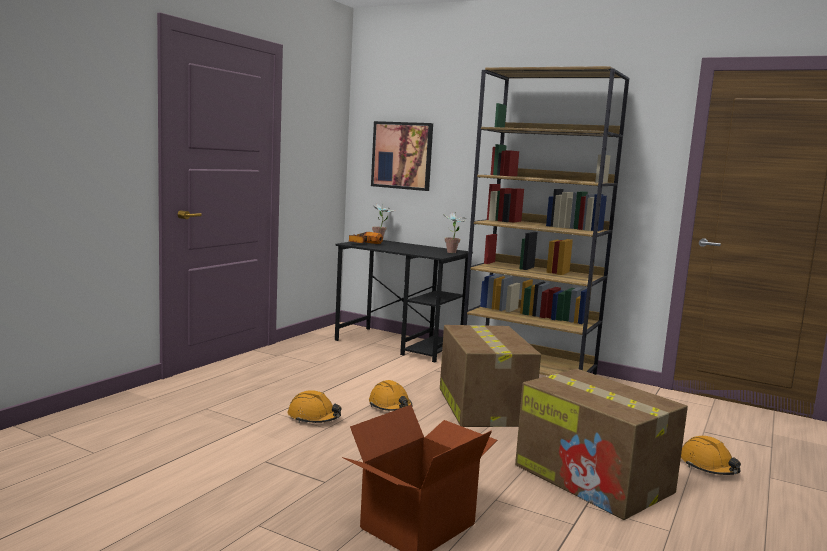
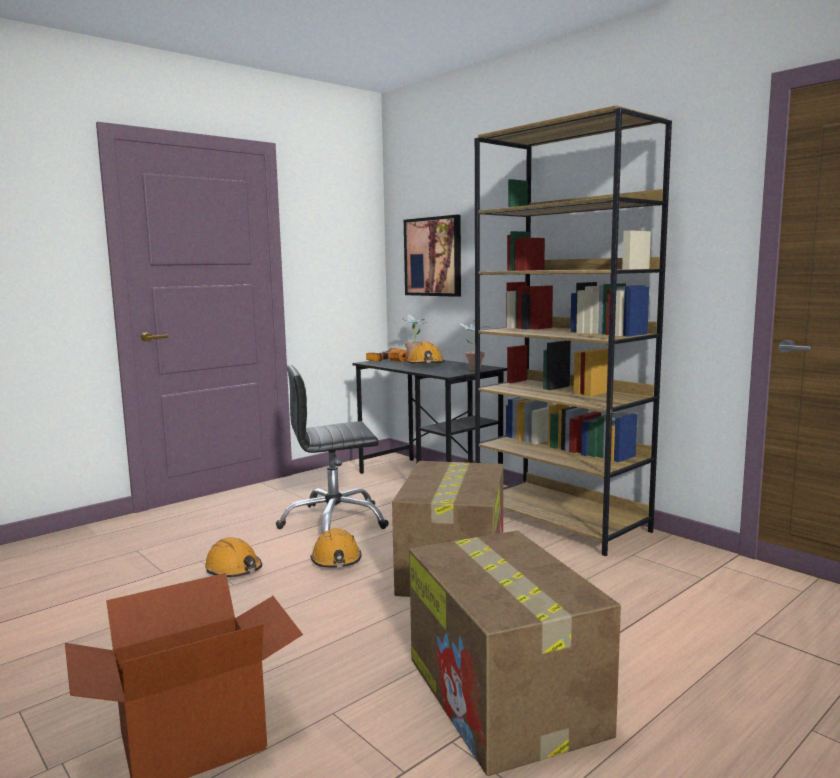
camera: 20 degrees right, 0 degrees up
orange hard hat [681,436,741,475] -> orange hard hat moved to [406,341,444,364]
none -> black office chair [276,365,389,534]

